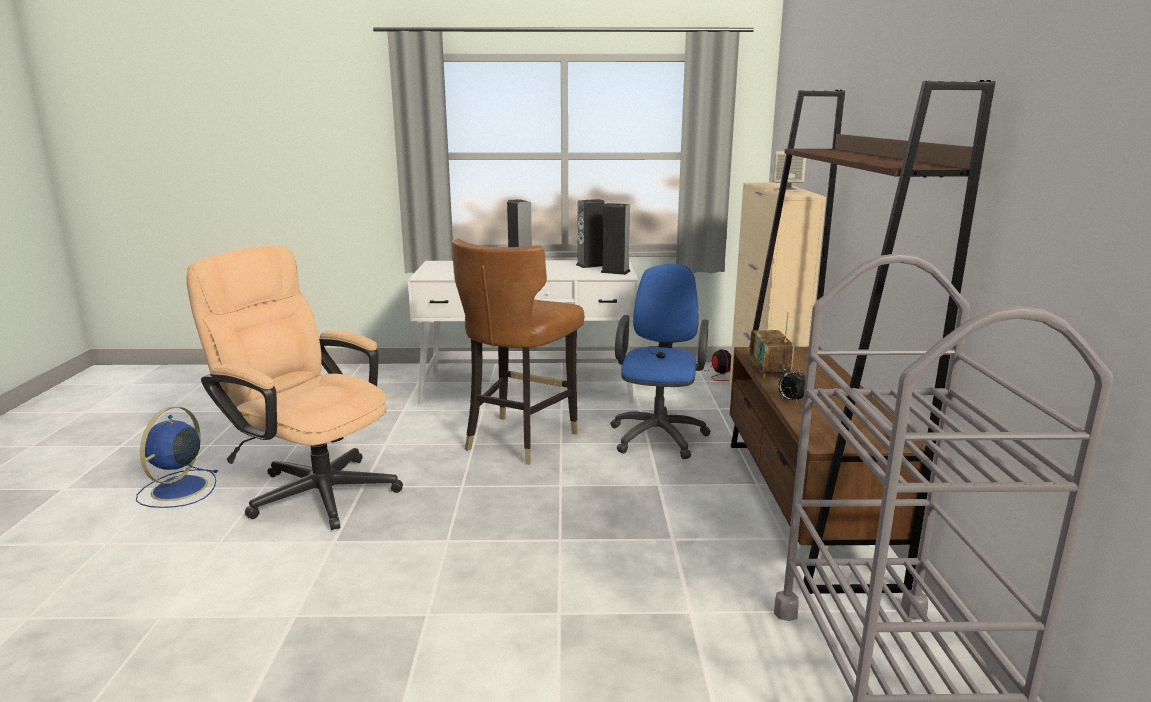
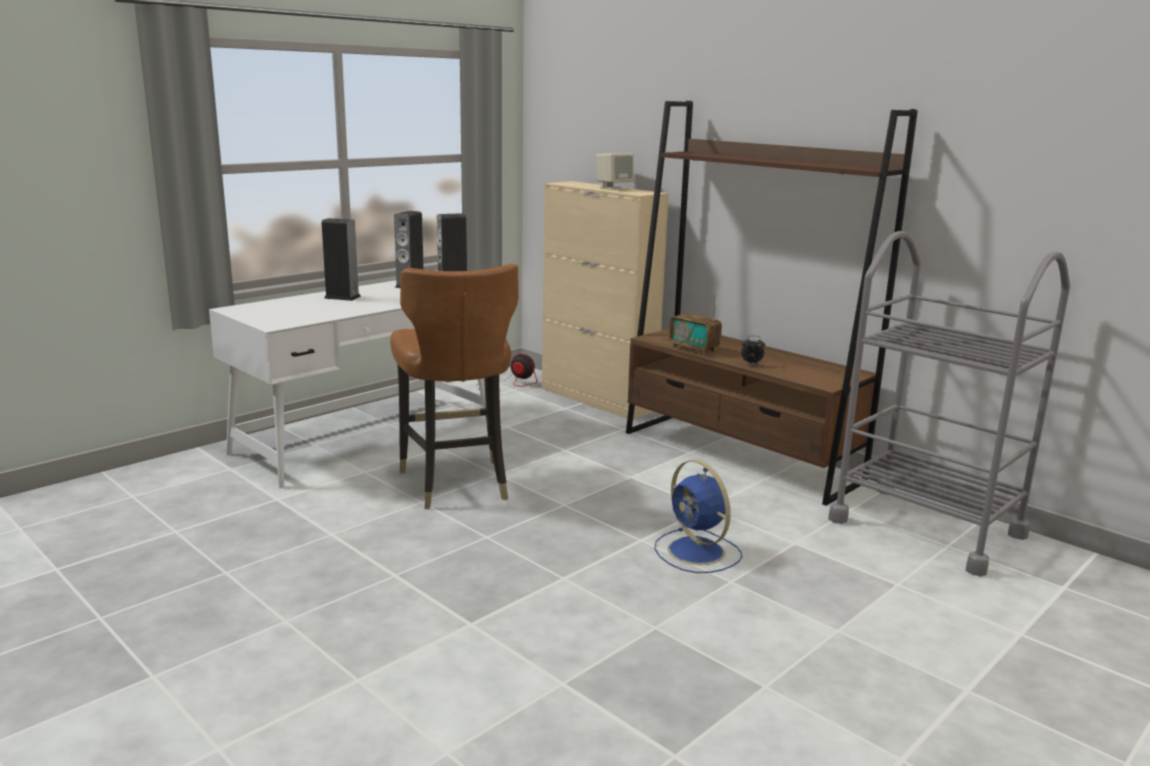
camera: 45 degrees left, 0 degrees up
blue fan [136,407,218,508] -> blue fan moved to [654,460,742,573]
beige office chair [186,245,403,530] -> none
blue office chair [610,264,711,459] -> none

